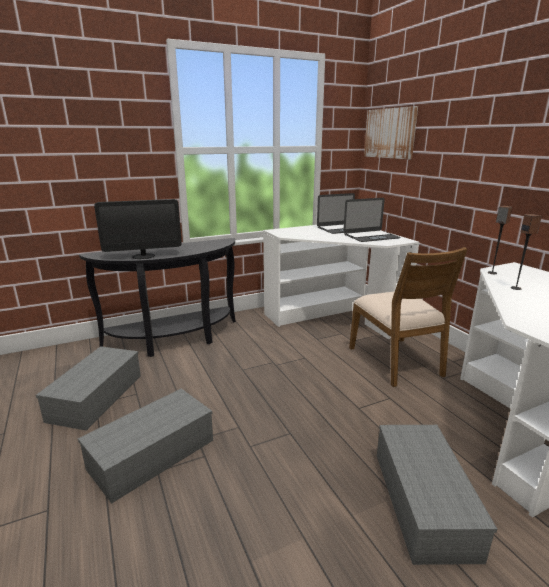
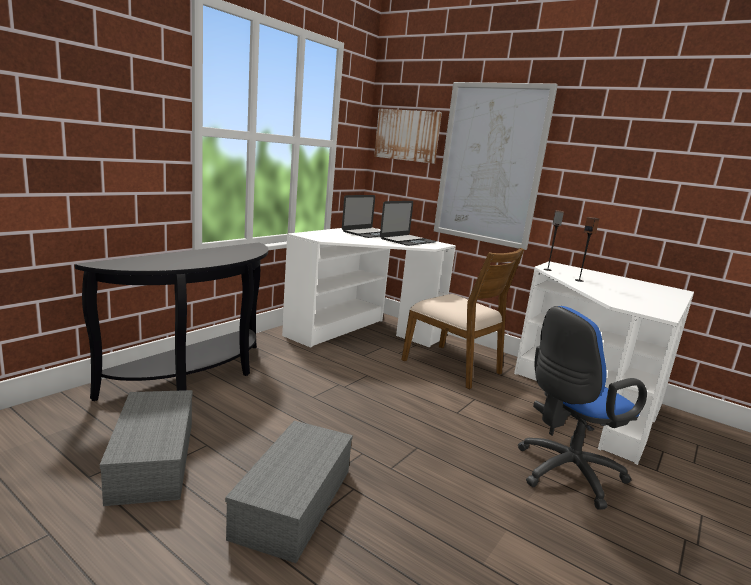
camera: 30 degrees left, 5 degrees down
monitor [94,199,181,259] -> none
grey storage box [377,425,497,565] -> blue office chair [518,306,647,510]
none -> picture [434,82,558,250]

